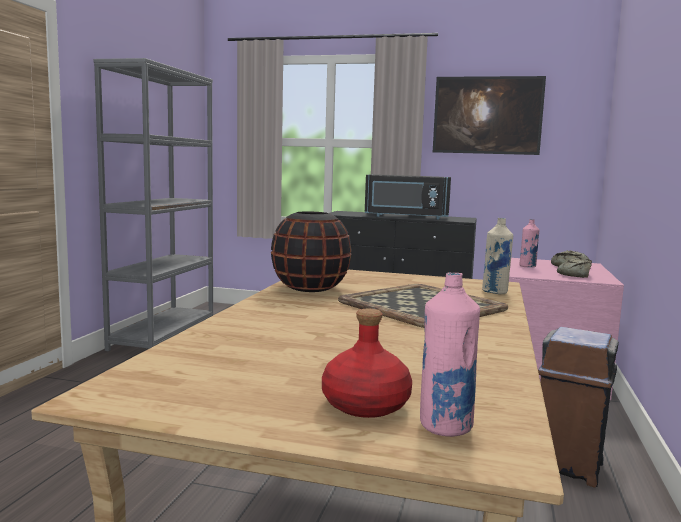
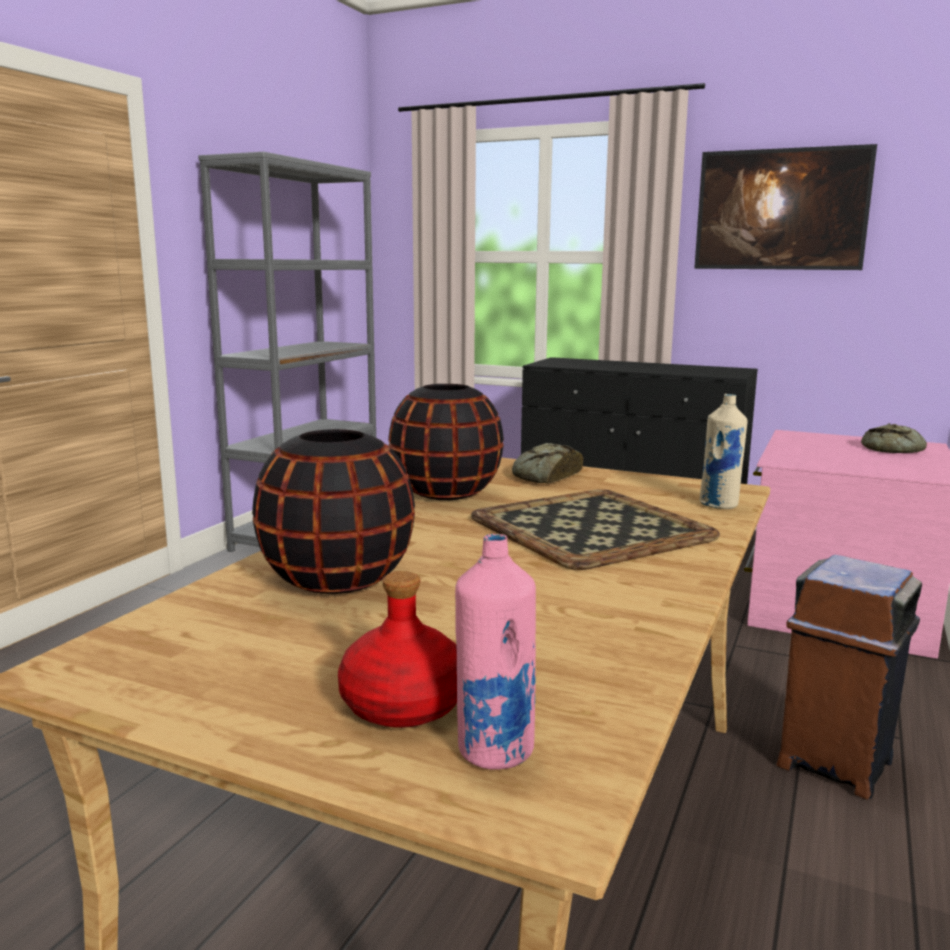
camera: 10 degrees right, 5 degrees up
black microwave [365,174,451,219] -> none
pink bottle [519,219,539,267] -> none
bread [557,259,592,278] -> bread moved to [512,443,583,484]
none -> black vase [252,429,415,594]

